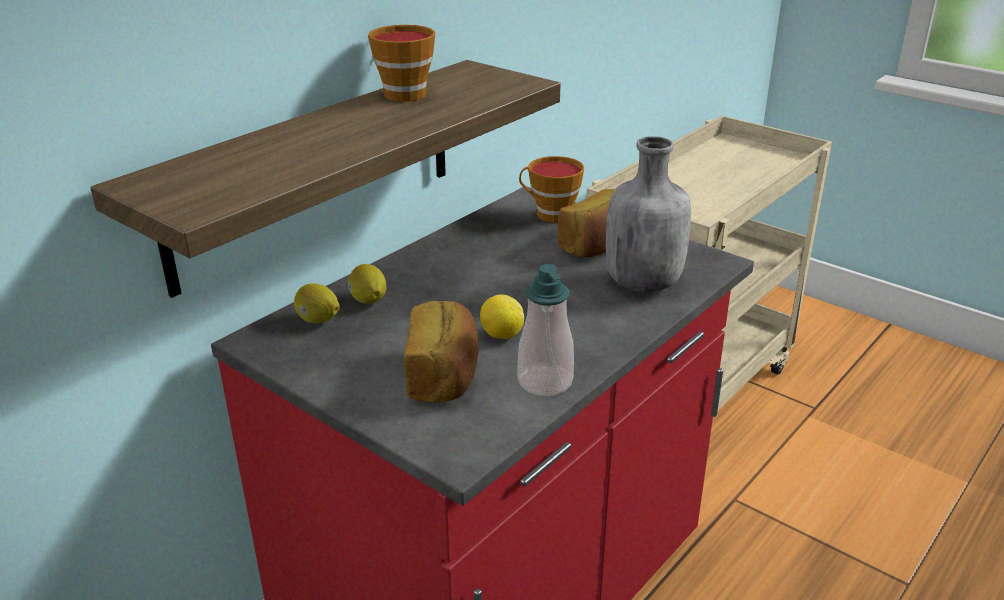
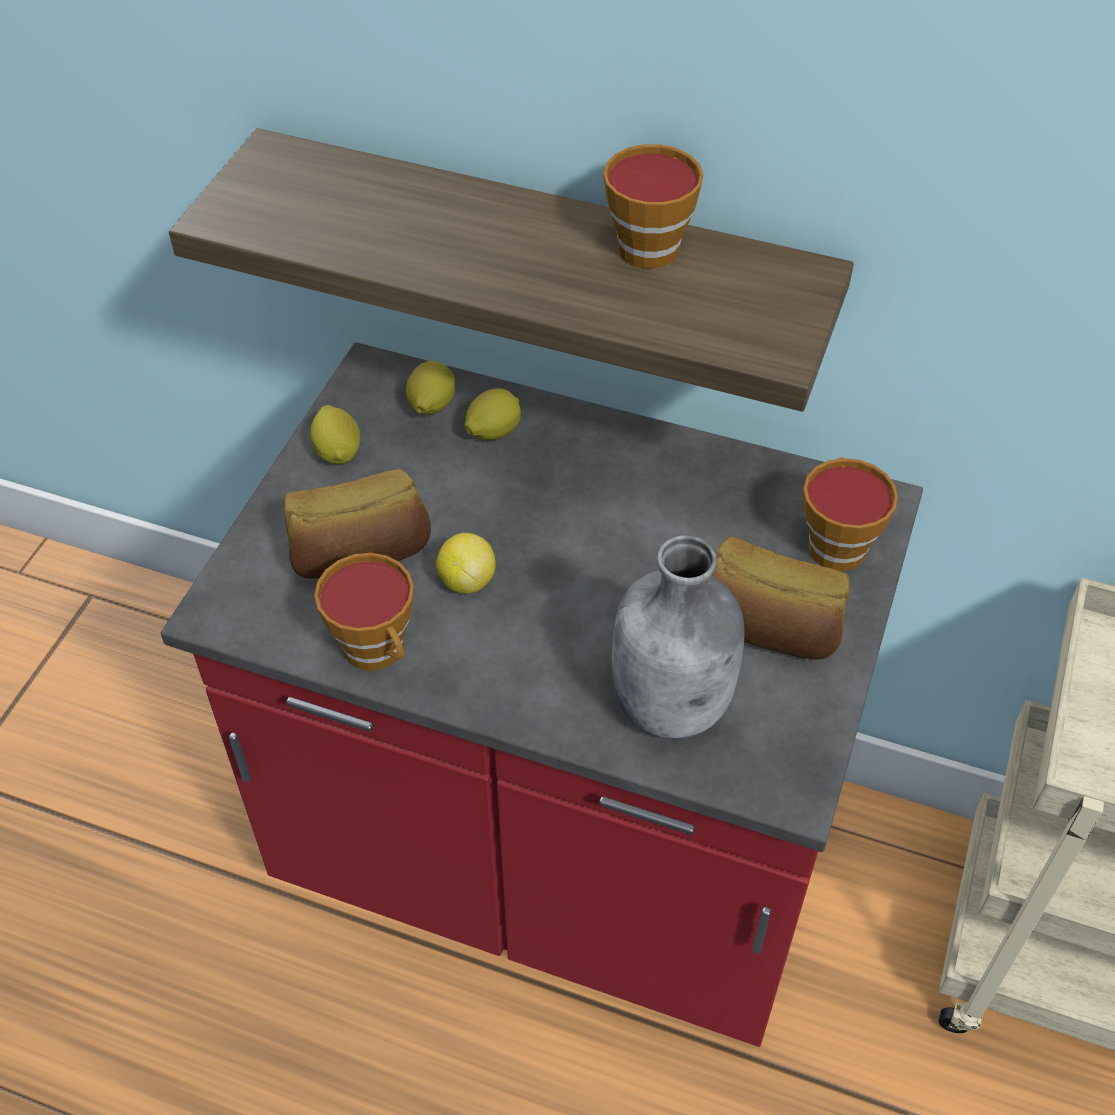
camera: 70 degrees right, 20 degrees up
soap dispenser [518,264,574,396] -> cup [314,553,414,671]
none -> lemon [311,405,360,464]

